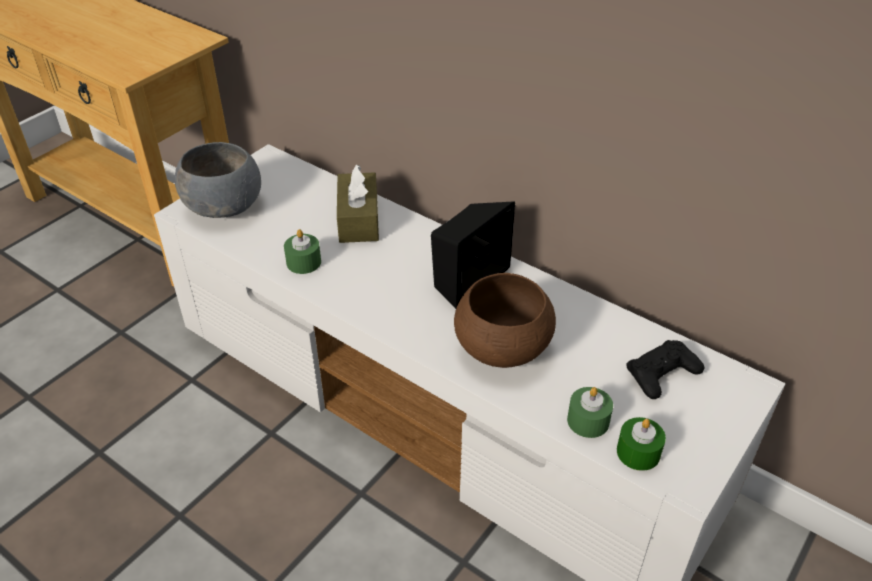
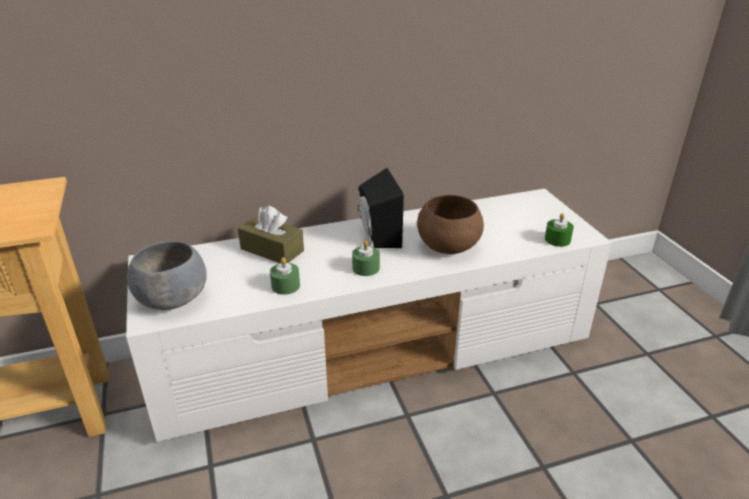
camera: 55 degrees left, 10 degrees down
green candle [567,387,613,438] -> green candle moved to [352,240,380,276]
black game controller [626,340,704,399] -> none

